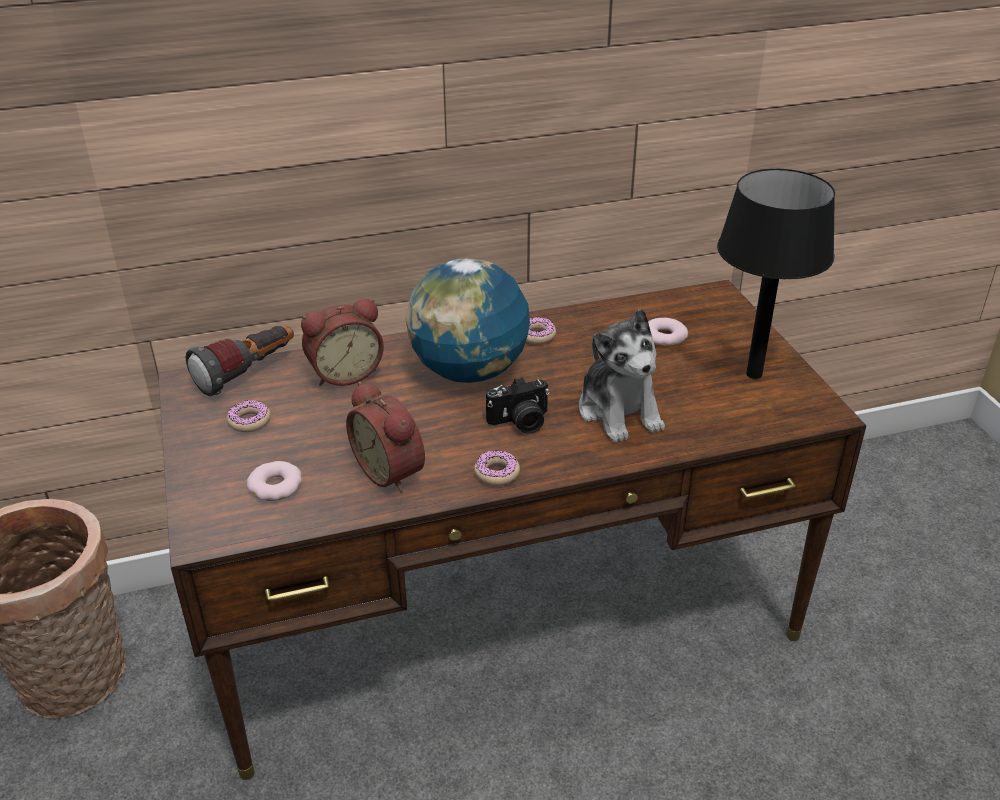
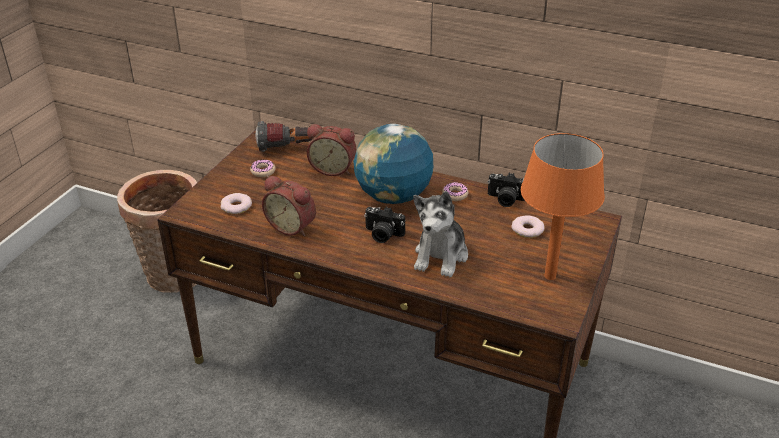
camera: 40 degrees right, 0 degrees up
alarm clock [346,382,425,493] -> alarm clock turned 60 degrees counterclockwise [262,176,316,236]
donut [474,450,520,486] -> none
black table lamp [717,169,835,379] -> orange table lamp [521,133,605,280]
none -> camera [488,173,525,207]

